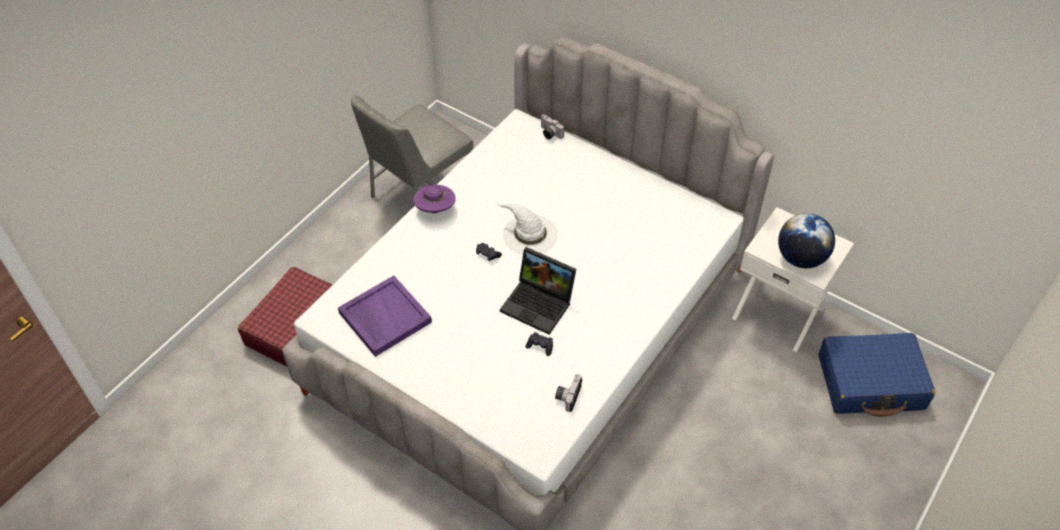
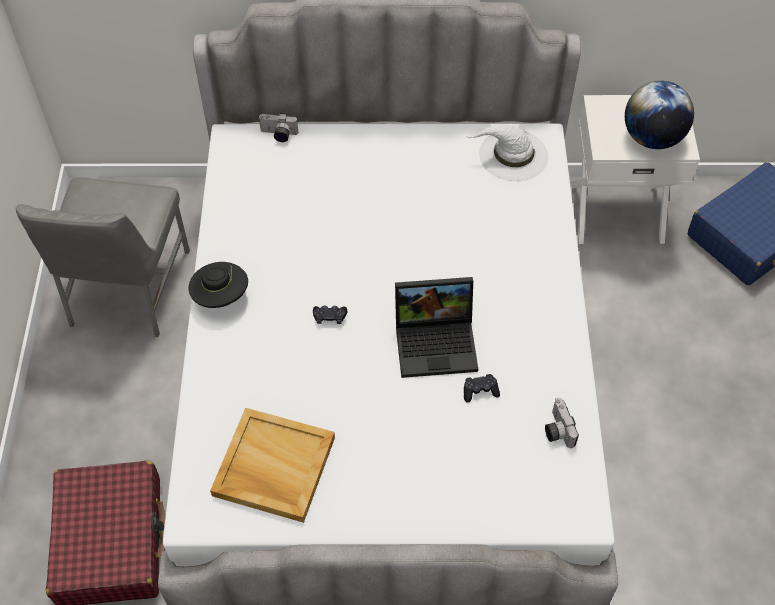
camera: 35 degrees left, 5 degrees up
purple tray [338,275,432,357] -> beige tray [210,408,335,523]
purple hat [413,185,456,213] -> black hat [189,262,248,308]
white hat [495,203,558,255] -> white hat moved to [466,124,548,181]

